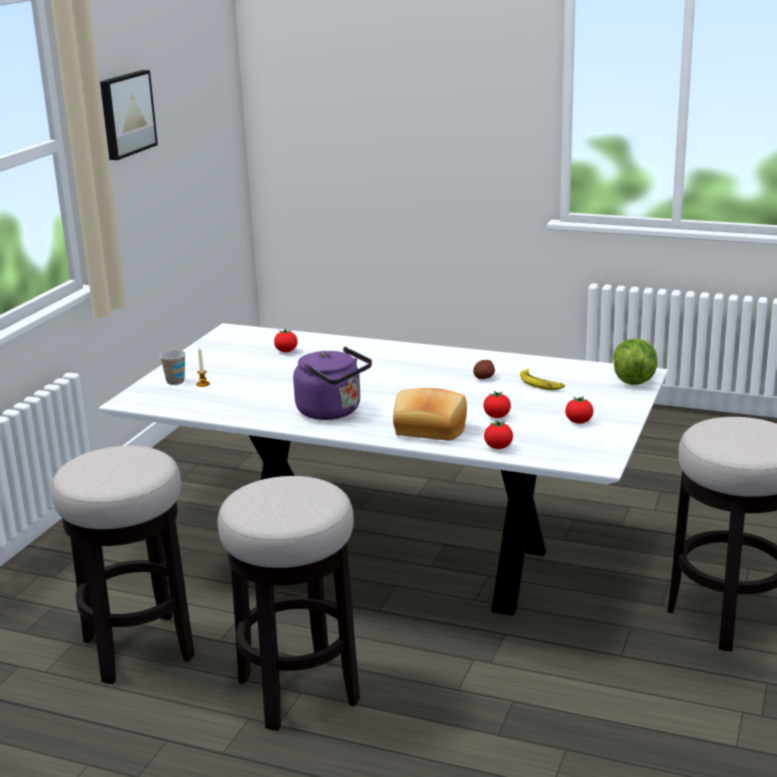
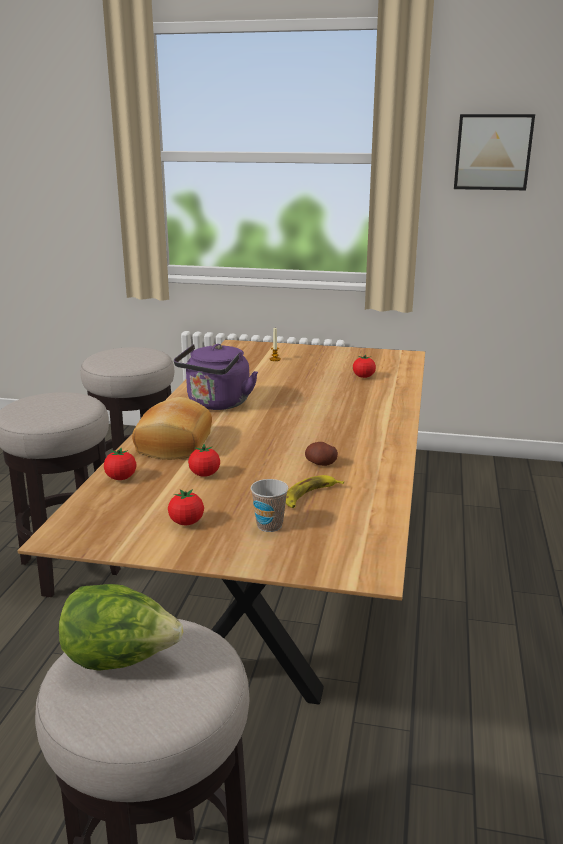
camera: 80 degrees right, 0 degrees up
white dining table [99,323,668,616] -> brown dining table [17,340,425,705]
cup [160,350,186,385] -> cup moved to [251,479,288,532]
lettuce [614,339,658,385] -> lettuce moved to [59,584,183,671]

